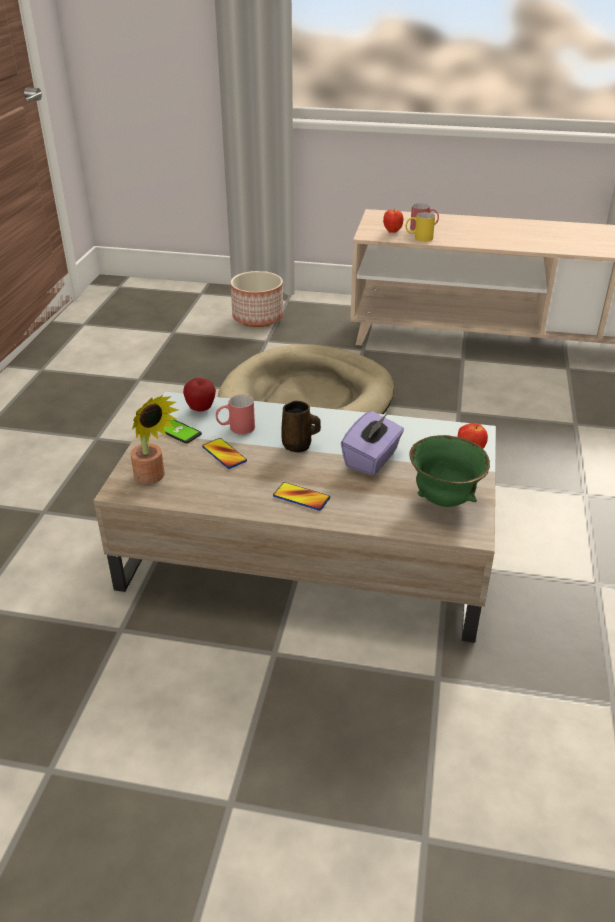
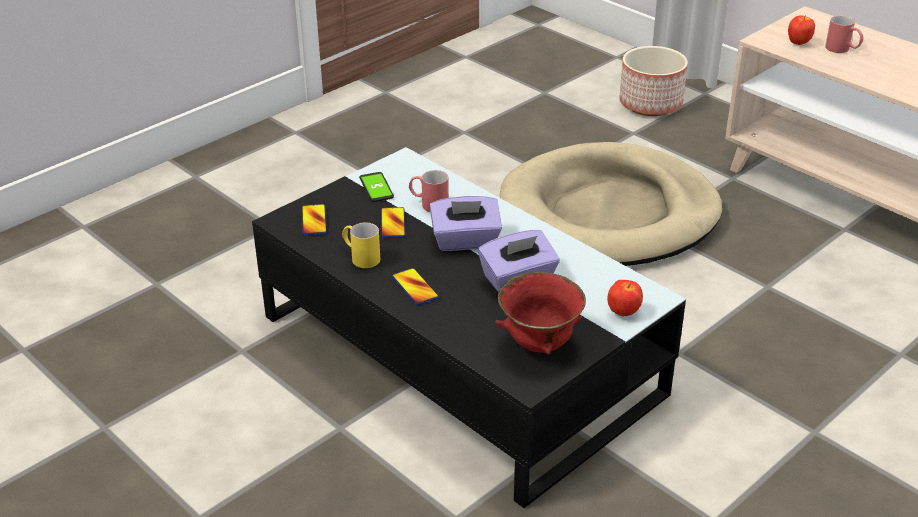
camera: 35 degrees right, 0 degrees up
beige coffee table [93,392,496,643] -> black coffee table [252,147,686,508]
potted plant [130,395,179,484] -> phone [302,204,327,236]
apple [183,378,216,412] -> none
brown mug [282,401,321,452] -> purple tissue box [430,196,502,251]
yellow mug [406,212,435,242] -> yellow mug moved to [342,223,380,268]
green bowl [409,435,490,507] -> red bowl [496,272,586,355]

